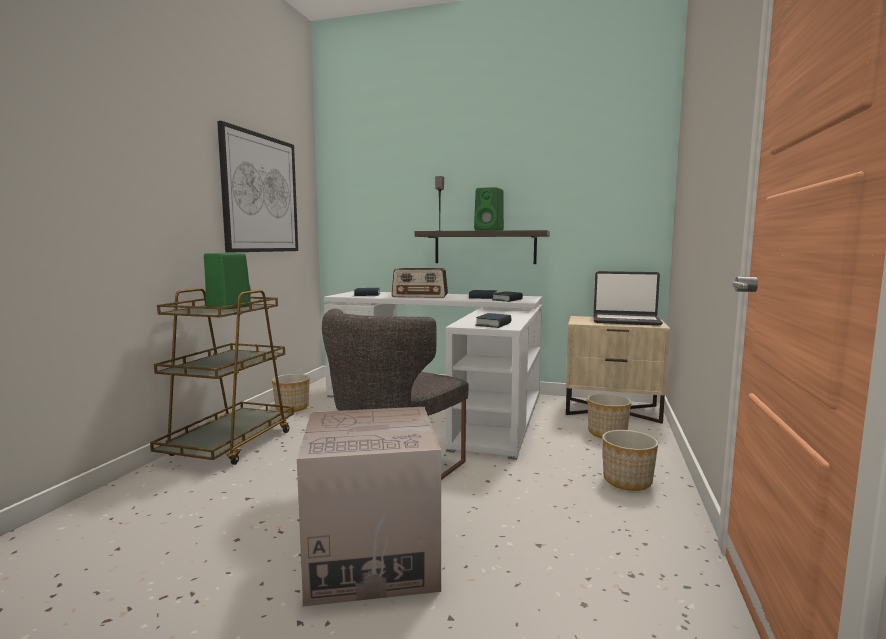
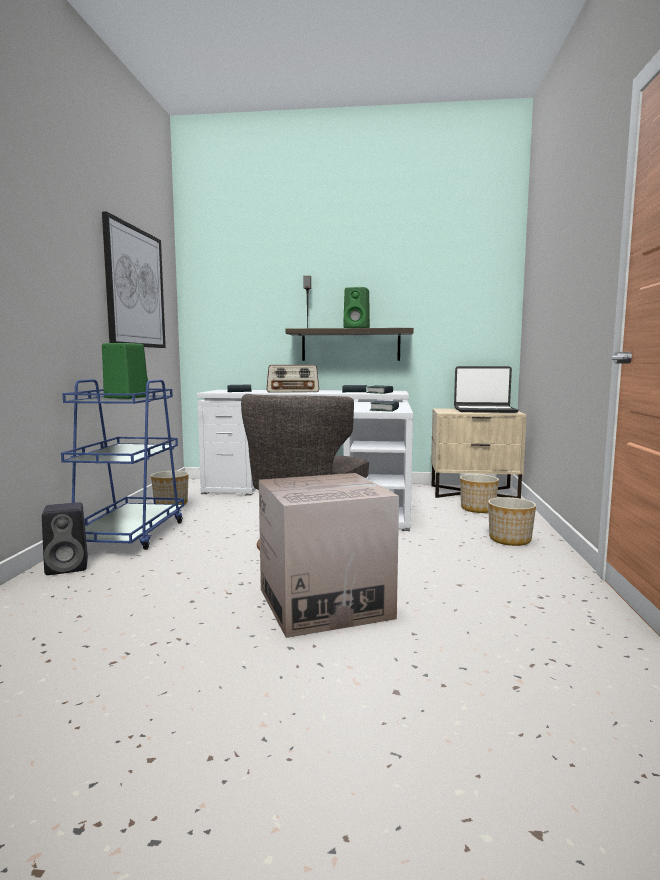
camera: 10 degrees left, 0 degrees up
brown cart [150,288,294,465] -> blue cart [61,379,184,550]
none -> black speaker [42,502,88,575]

